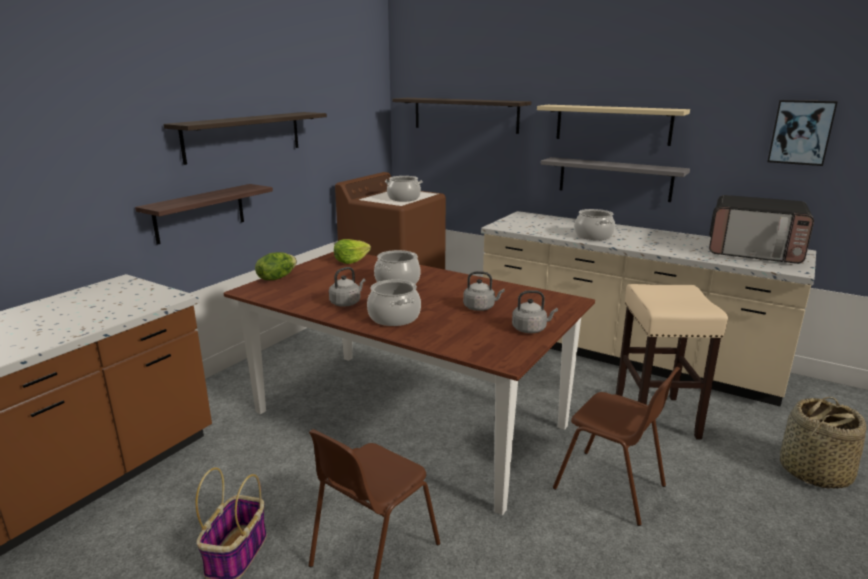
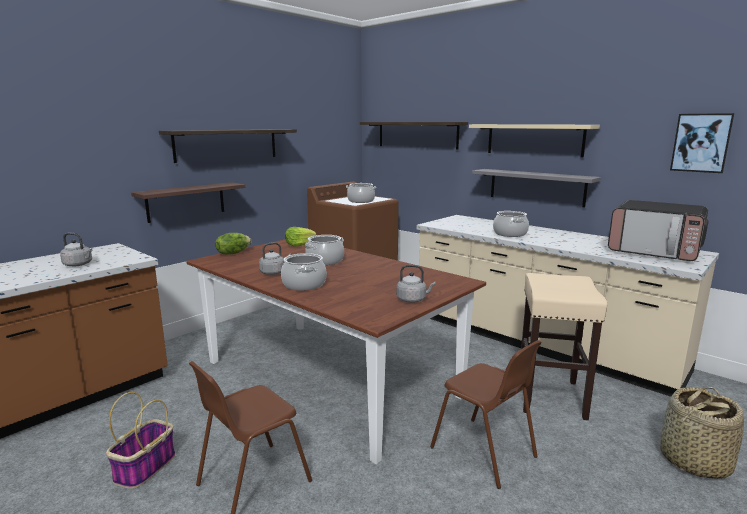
camera: 10 degrees right, 5 degrees down
grey kettle [463,271,505,311] -> grey kettle moved to [60,233,92,266]

